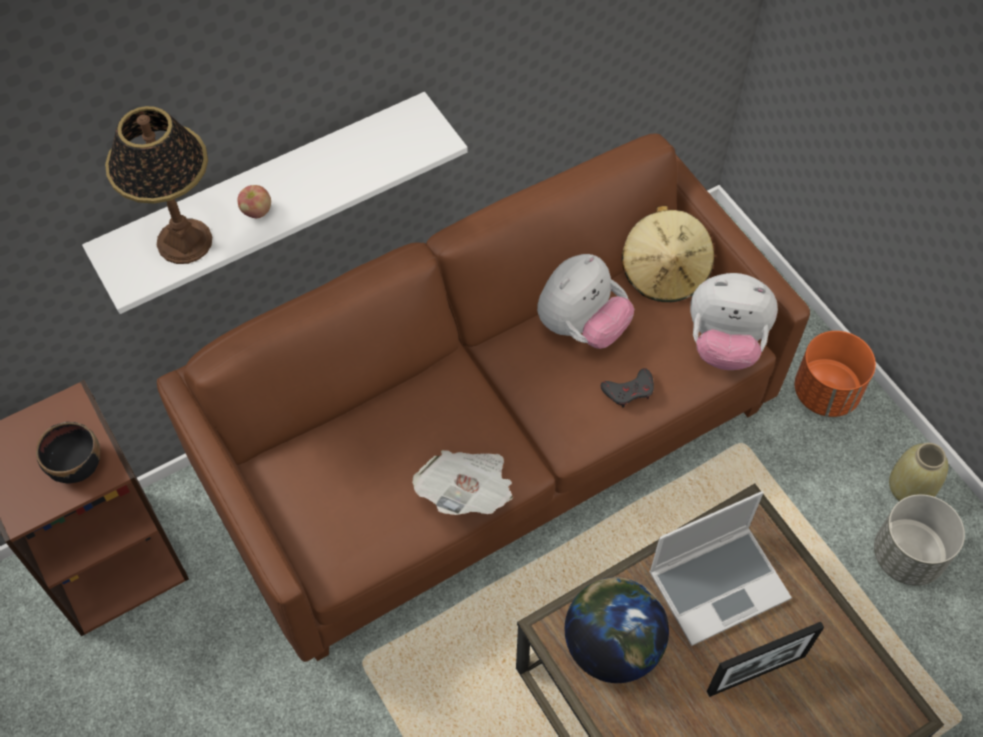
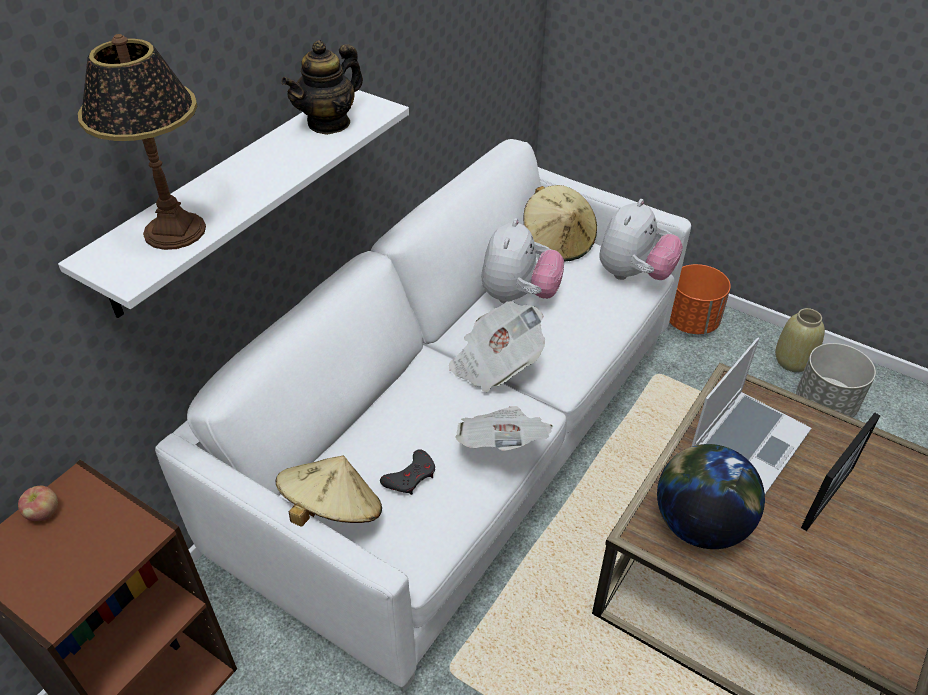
camera: 25 degrees left, 15 degrees down
black bowl [36,422,100,484] -> none
brown sofa [157,133,810,662] -> white sofa [155,139,691,690]
apple [238,185,271,218] -> apple moved to [18,486,58,521]
grey game controller [601,368,654,408] -> grey game controller moved to [380,449,435,495]
plush toy [690,273,778,370] -> plush toy turned 45 degrees counterclockwise [600,199,683,280]
none -> beige hat [276,455,382,527]
none -> teapot [281,40,363,135]
none -> newspaper [449,301,545,392]

